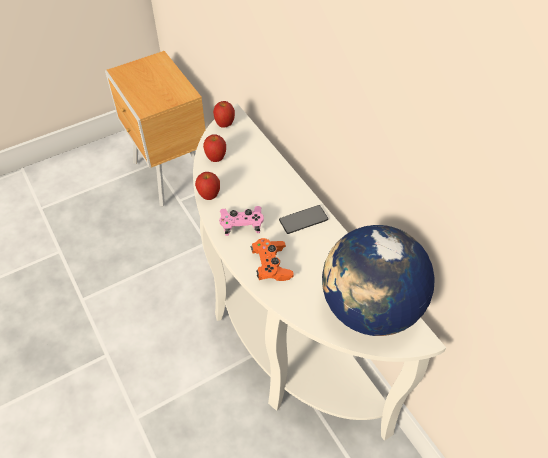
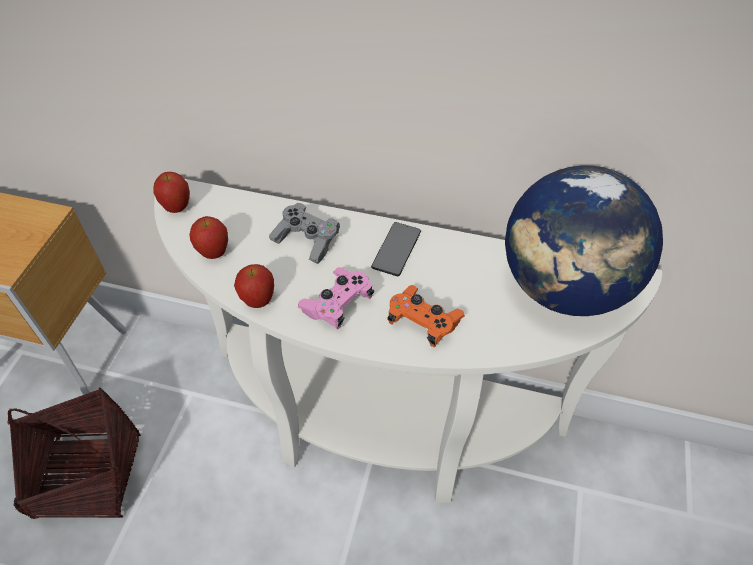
camera: 45 degrees left, 0 degrees up
none -> basket [7,388,141,519]
none -> grey game controller [269,203,340,264]

